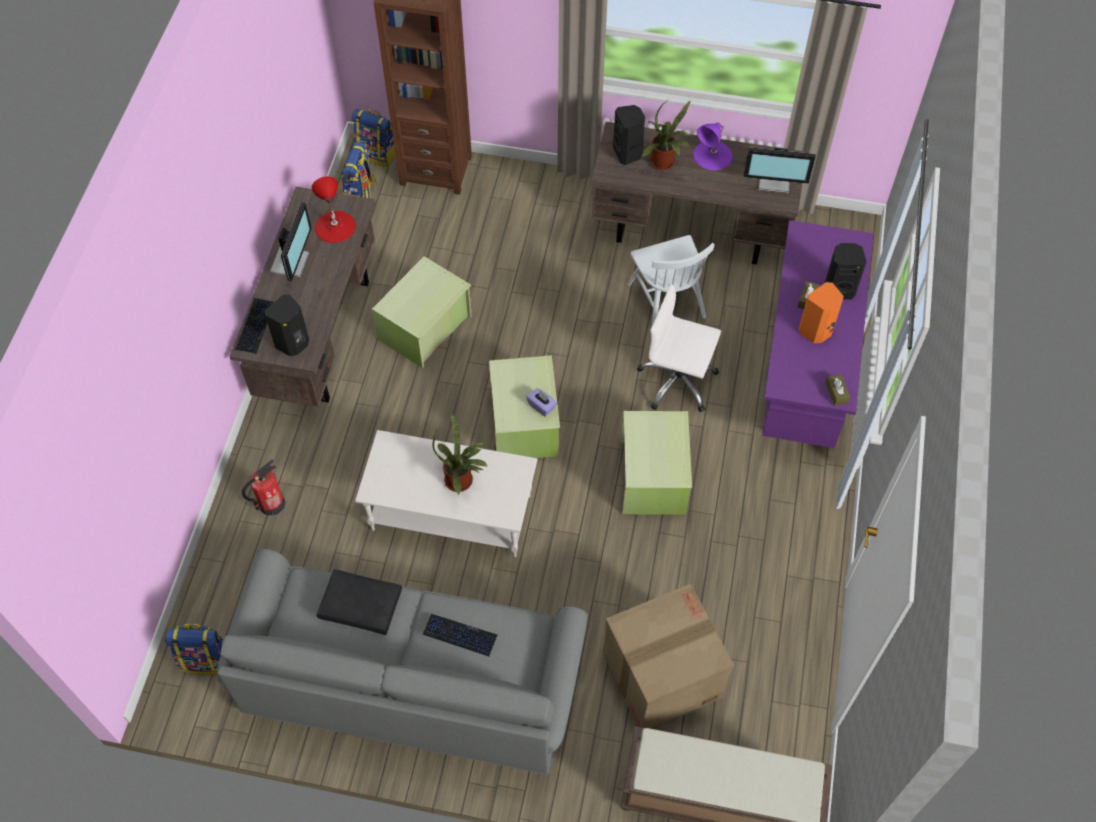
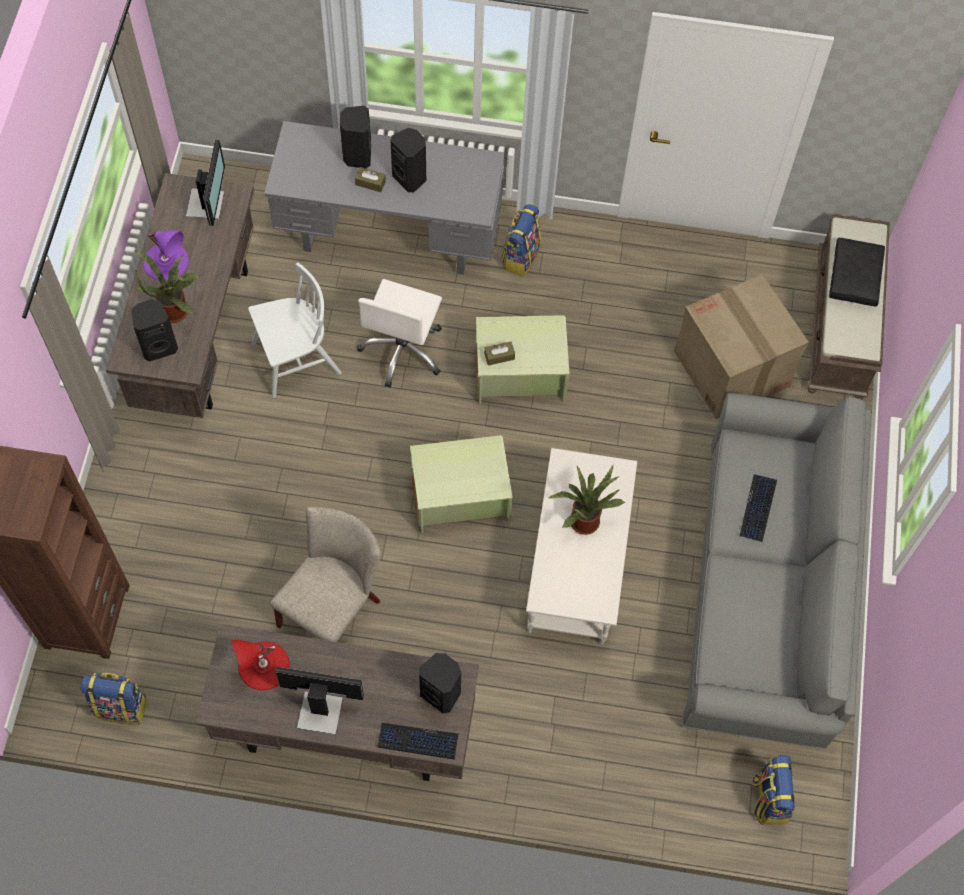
camera: 95 degrees left, 5 degrees up
fire extinguisher [242,459,285,516] -> none
black pillow [317,569,402,635] -> black pillow moved to [829,238,885,306]
backpack [351,109,396,167] -> backpack moved to [501,204,541,277]
green storage box [372,256,472,368] -> beige chair [270,506,381,642]
purple tissue box [526,388,557,417] -> none
purple desk [762,220,874,448] -> grey desk [264,121,505,274]
orange speaker [799,282,844,343] -> black speaker [390,128,426,192]
brown tissue box [826,374,850,406] -> brown tissue box moved to [484,342,515,366]

